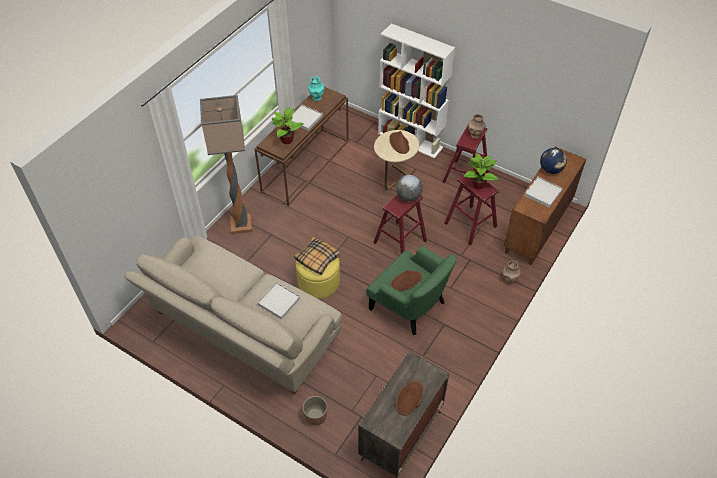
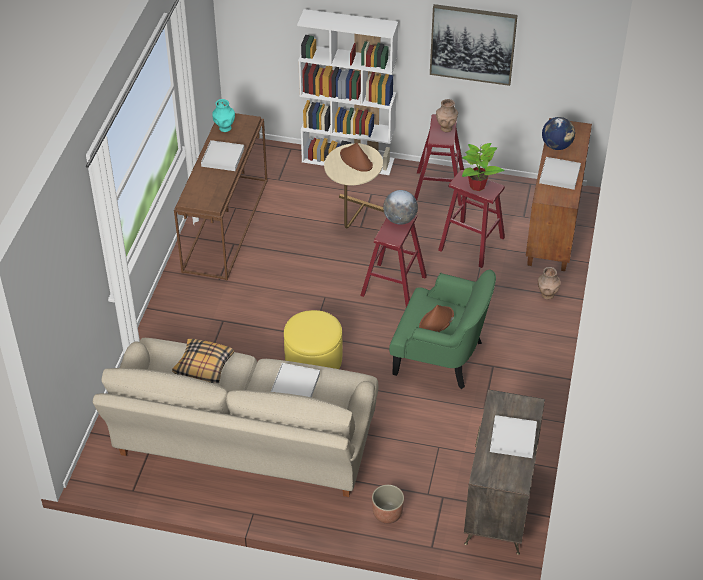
camera: 20 degrees left, 5 degrees down
floor lamp [200,95,252,234] -> none
potted plant [272,107,304,144] -> none
pillow [294,237,341,275] -> pillow moved to [172,339,234,383]
brown hat [396,381,424,416] -> white tray [490,415,537,458]
none -> picture [430,4,517,86]

